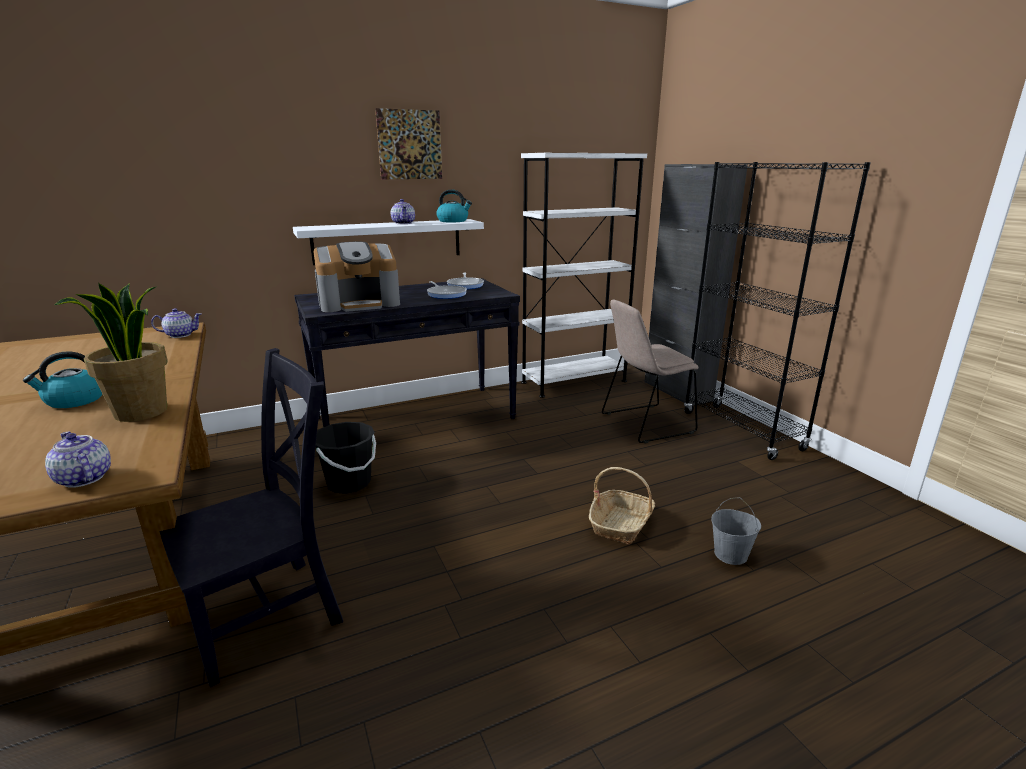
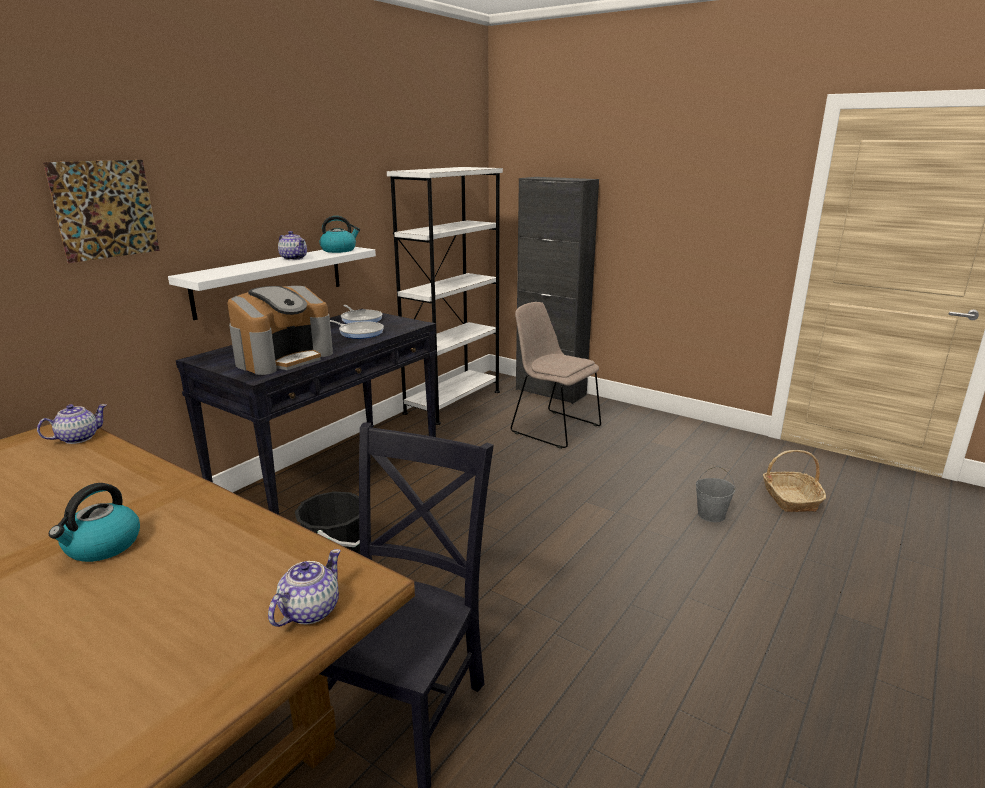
camera: 30 degrees left, 0 degrees up
teapot [45,432,111,488] -> teapot turned 105 degrees clockwise [268,549,341,627]
potted plant [55,283,168,422] -> none
picture [375,108,442,179] -> picture moved to [43,160,160,263]
basket [589,467,655,545] -> basket moved to [763,450,826,512]
beige chair [602,300,699,444] -> beige chair turned 90 degrees clockwise [511,302,601,449]
black bookcase [684,162,871,460] -> none

